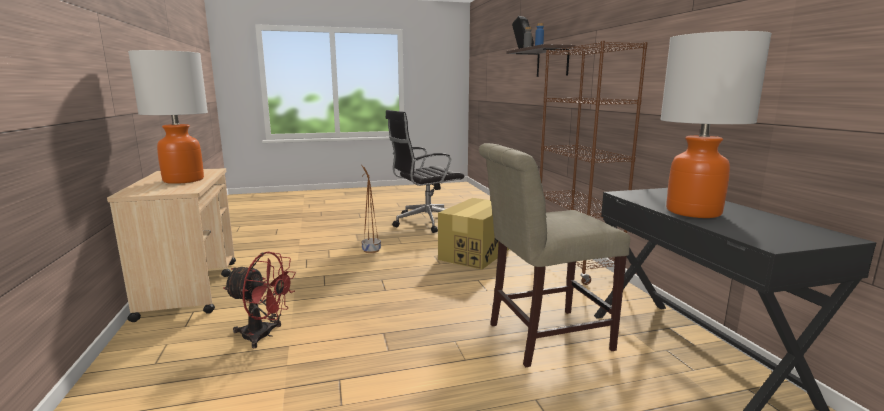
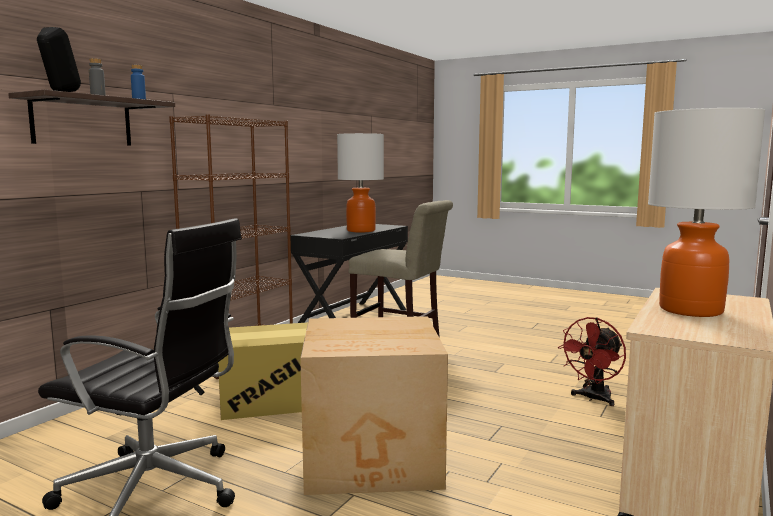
camera: 135 degrees left, 5 degrees down
red fan [223,252,296,348] -> red fan turned 105 degrees counterclockwise [558,317,626,406]
brown planter [361,165,381,253] -> cardboard box [300,316,448,495]

